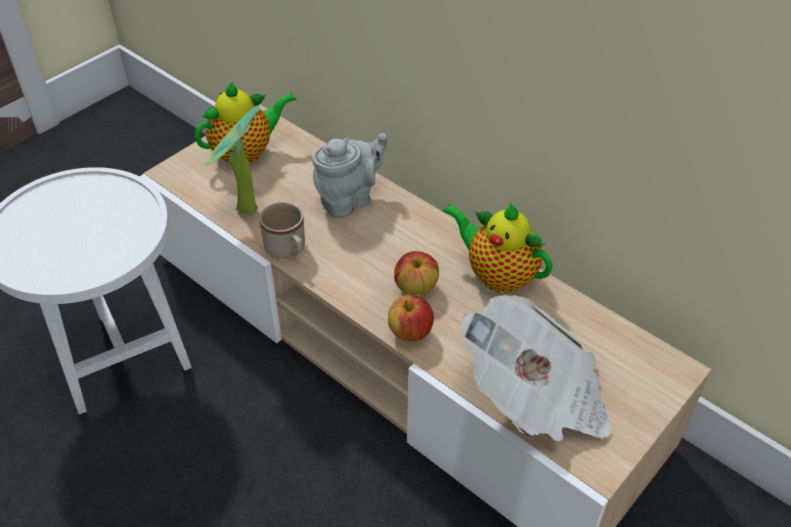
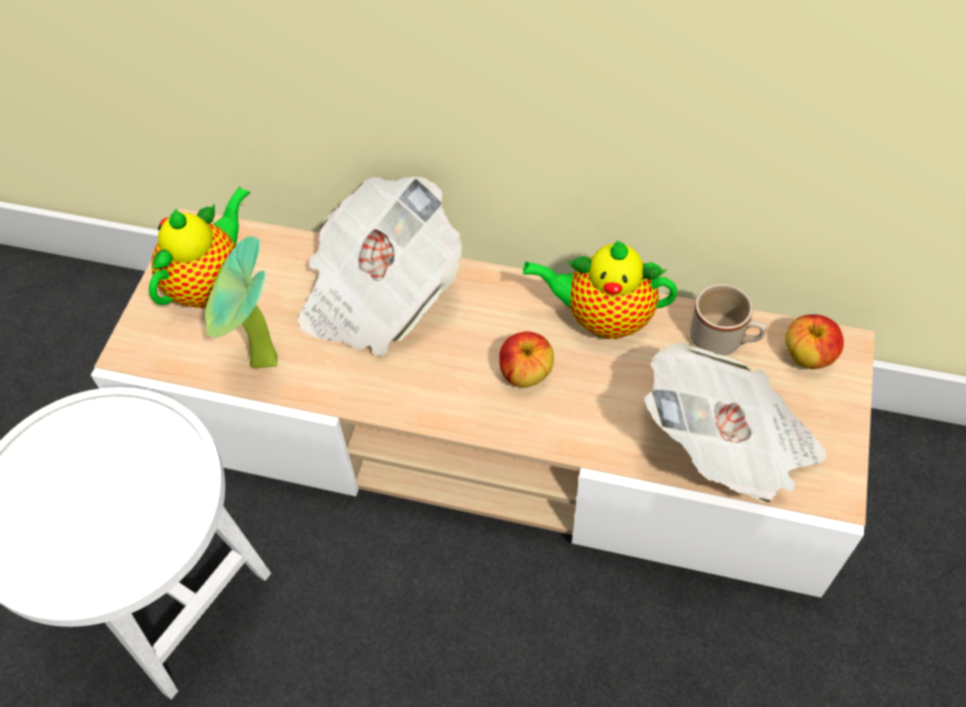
camera: 25 degrees left, 10 degrees up
beige mug [259,202,305,259] -> beige mug moved to [690,284,767,356]
grey teapot [312,133,387,218] -> newspaper [298,176,462,356]
apple [388,295,434,342] -> apple moved to [785,314,844,369]

